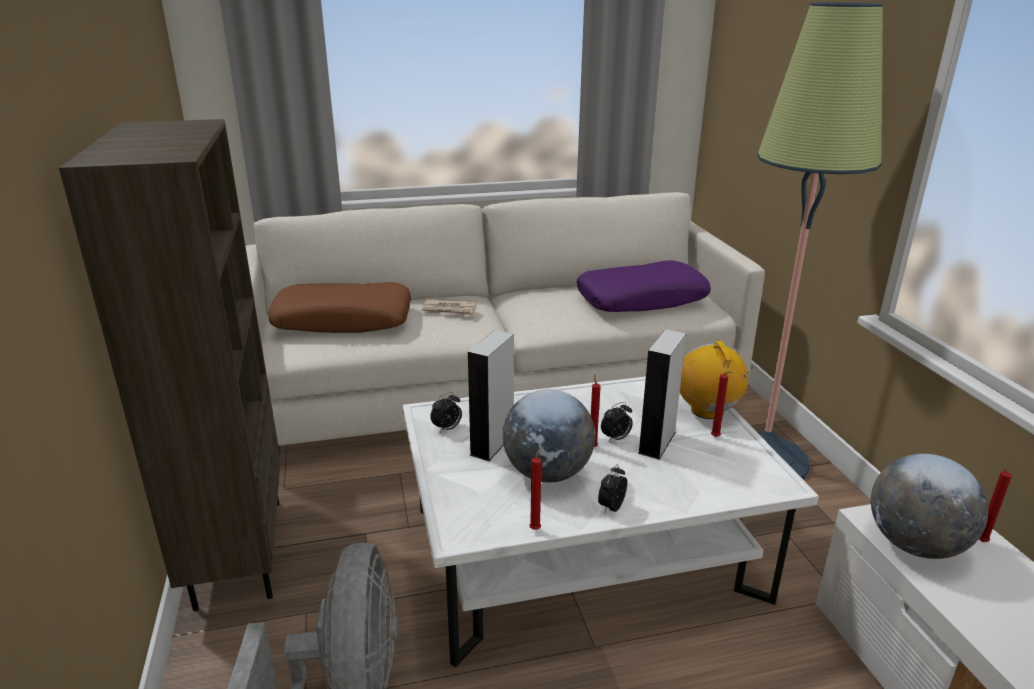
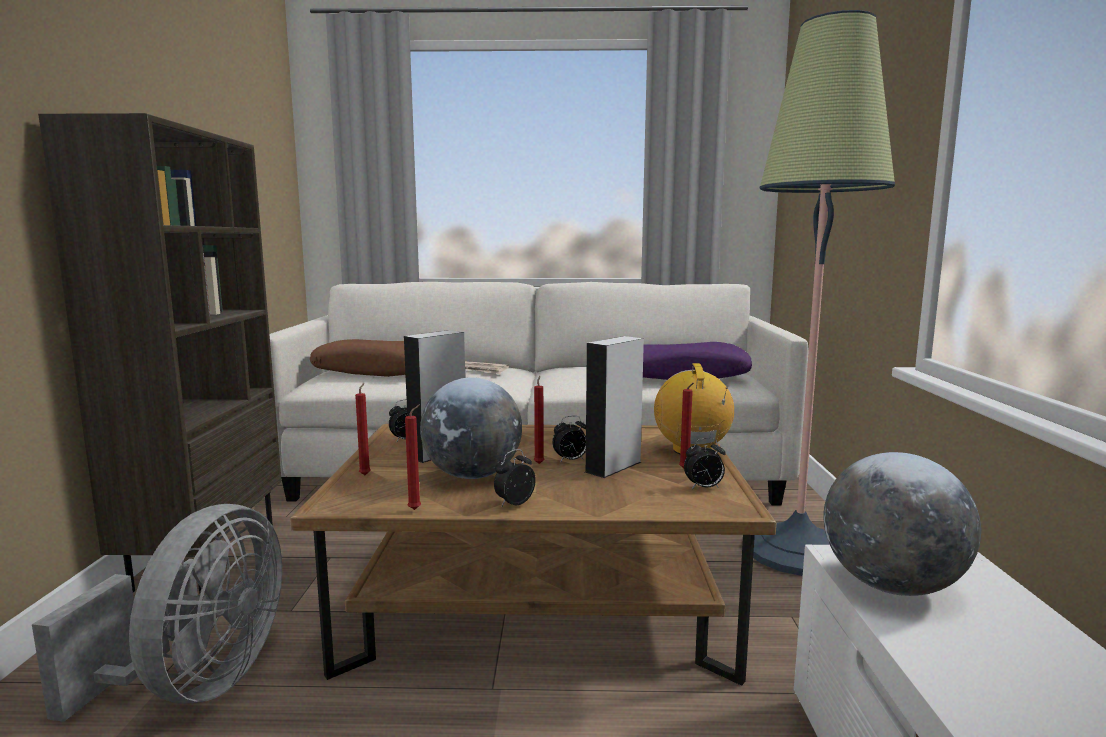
camera: 15 degrees right, 15 degrees down
white coffee table [403,376,819,667] -> brown coffee table [290,424,777,686]
red candle [979,460,1012,542] -> red candle moved to [355,383,371,475]
none -> alarm clock [684,438,726,489]

